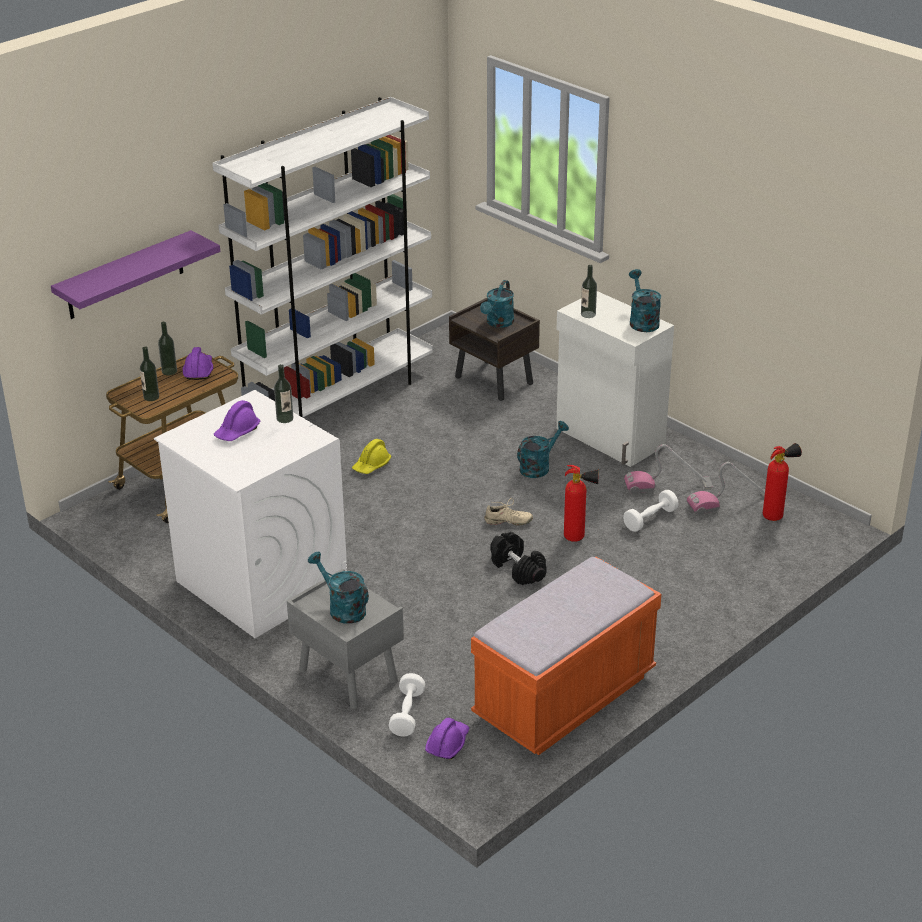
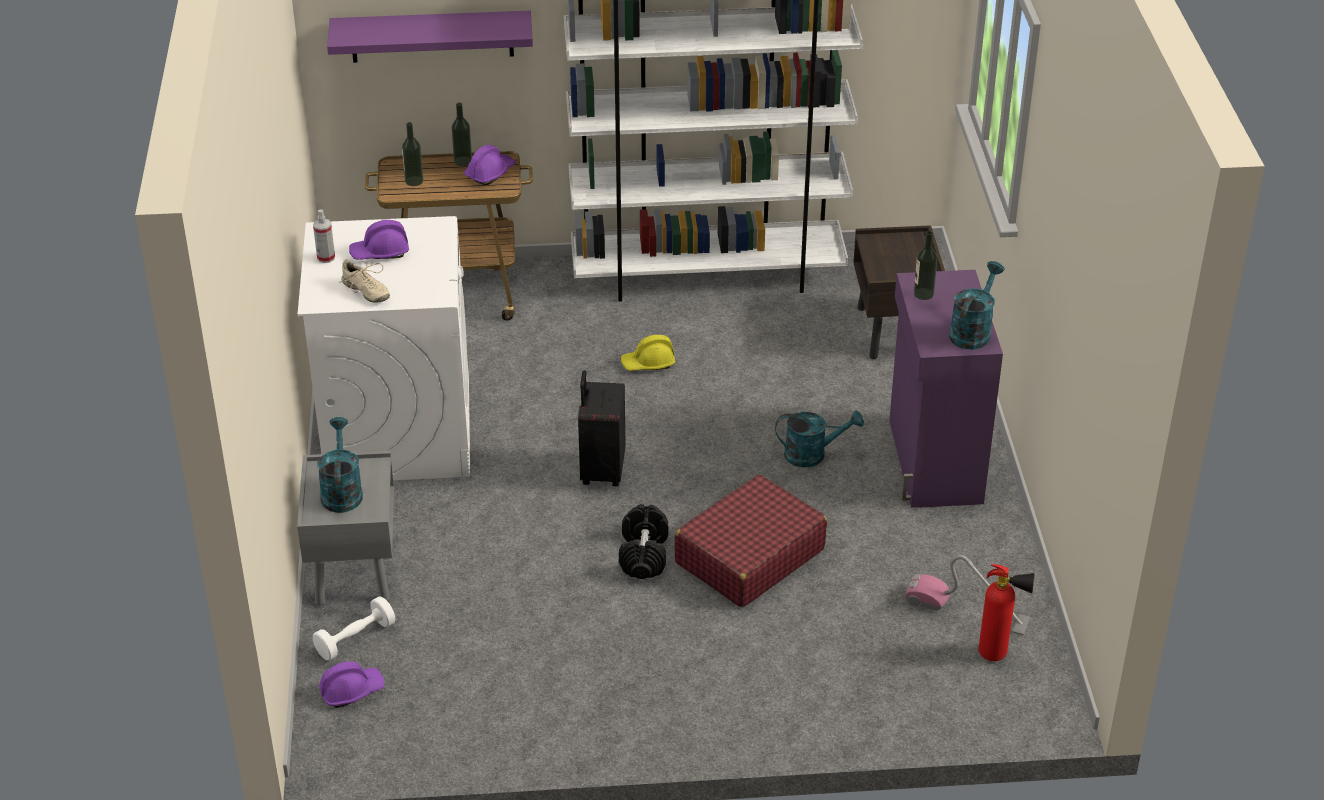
camera: 40 degrees right, 5 degrees up
bottle [274,364,293,423] -> none
orange bench [471,557,661,755] -> none
turquoise watering can [480,280,514,328] -> none
beige shoe [485,498,533,526] -> beige shoe moved to [339,258,390,303]
white cabinet [556,291,674,467] -> purple cabinet [889,270,1003,508]
fire extinguisher [564,465,599,542] -> red suitcase [675,475,827,607]
white dumbbell [623,490,679,532] -> none
vacuum cleaner [624,444,713,494] -> none
none -> spray bottle [313,210,335,263]
none -> black suitcase [578,370,625,486]

